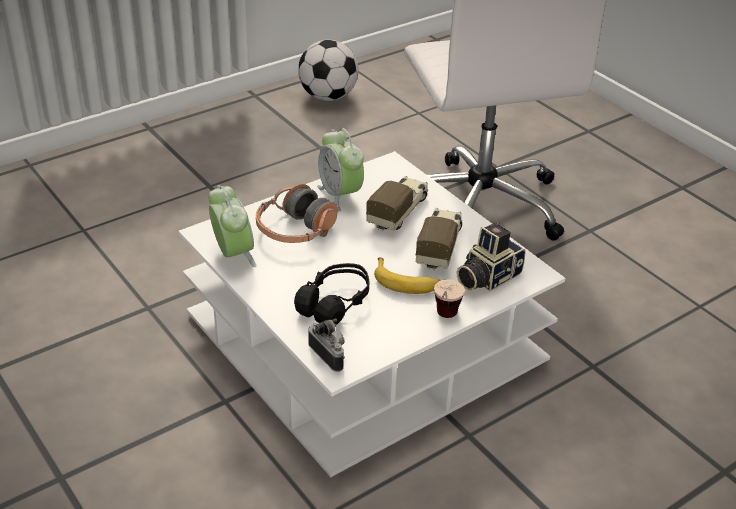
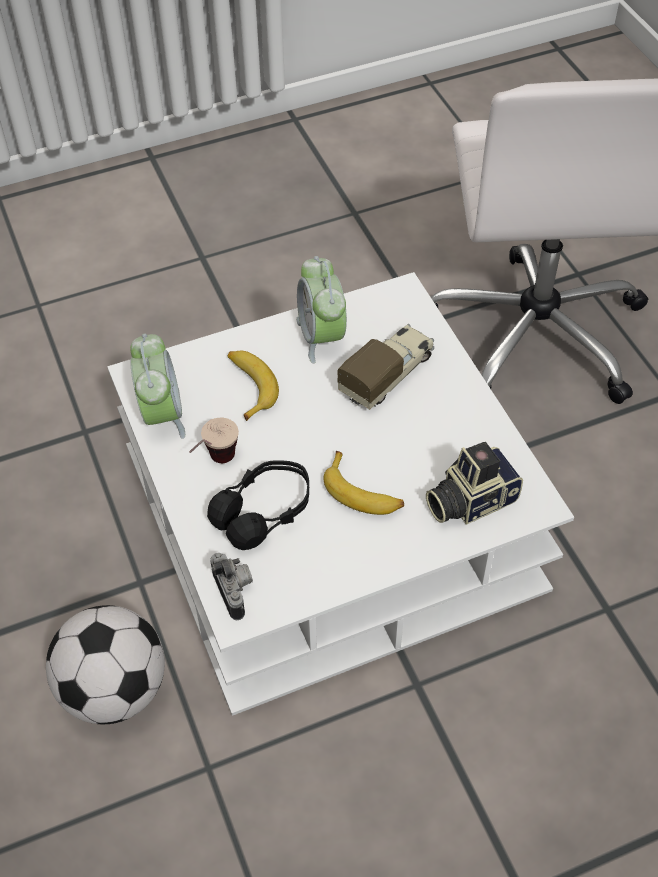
camera: 15 degrees right, 15 degrees up
headphones [256,184,338,243] -> banana [228,351,279,421]
football [298,40,358,101] -> football moved to [46,605,165,724]
toy truck [416,208,462,270] -> none
cup [434,279,465,318] -> cup moved to [189,417,239,463]

